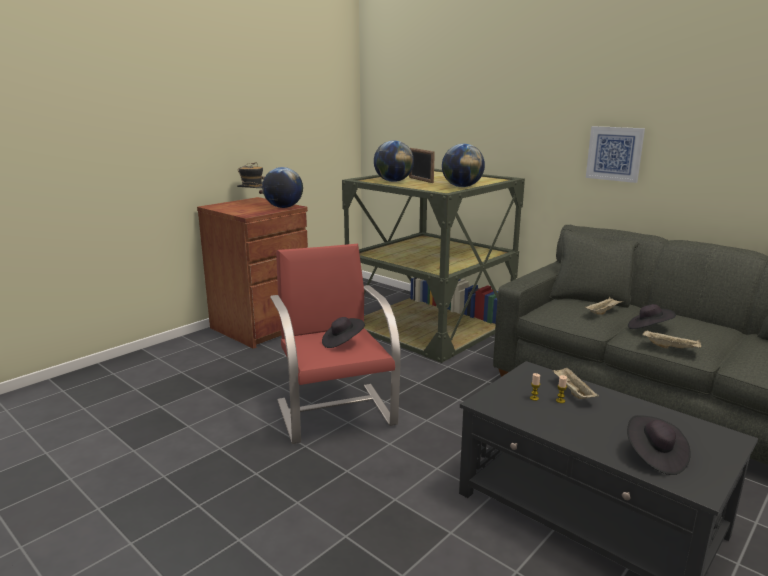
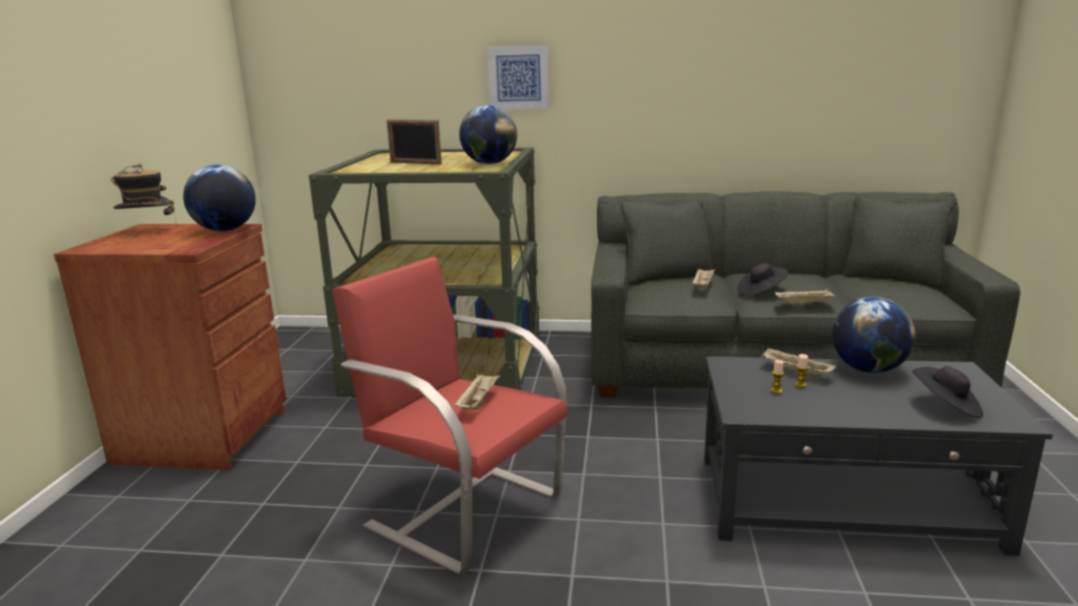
camera: 35 degrees left, 0 degrees up
black hat [322,317,365,348] -> beige tray [454,373,500,410]
globe [374,140,414,182] -> globe moved to [832,297,916,373]
picture [586,126,645,183] -> picture moved to [487,45,549,109]

